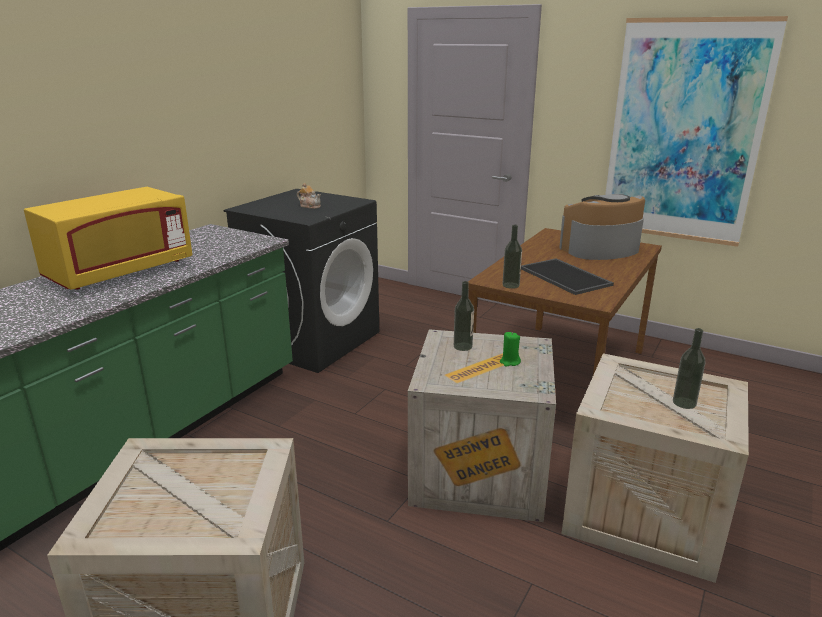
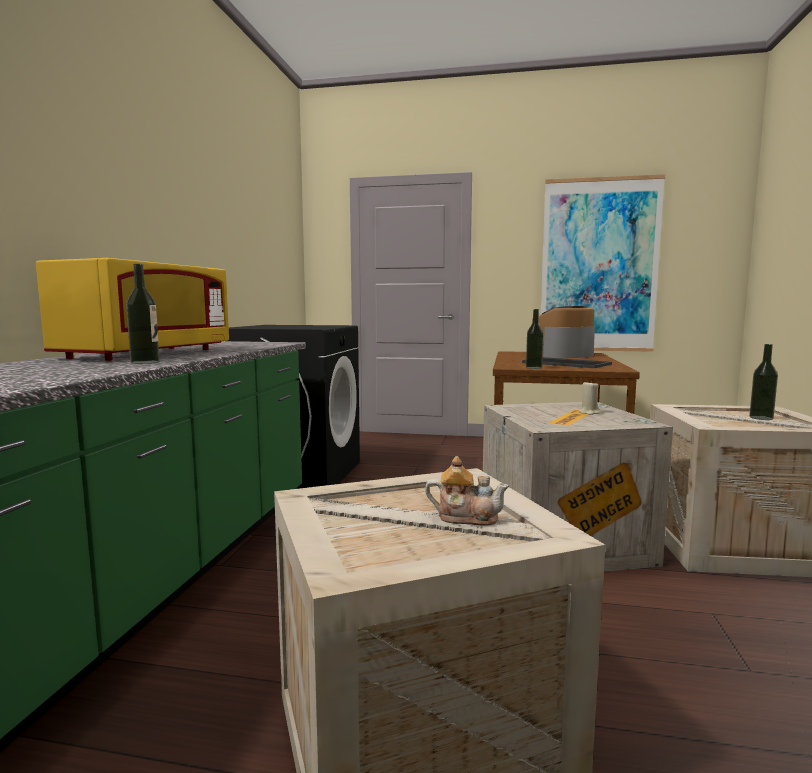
camera: 20 degrees left, 15 degrees down
teapot [297,183,321,209] -> teapot moved to [425,456,509,526]
bottle [454,281,474,351] -> bottle moved to [126,264,160,364]
green candle [500,332,521,367] -> beige candle [580,381,600,415]

